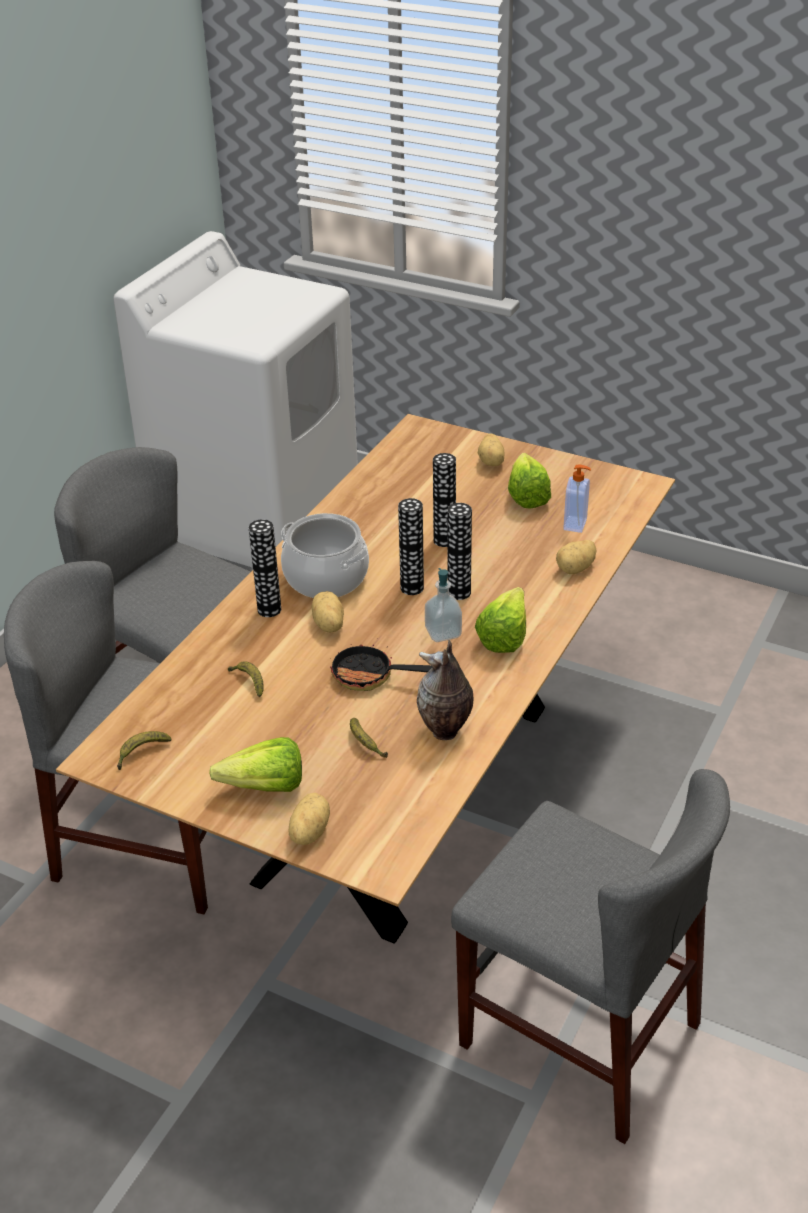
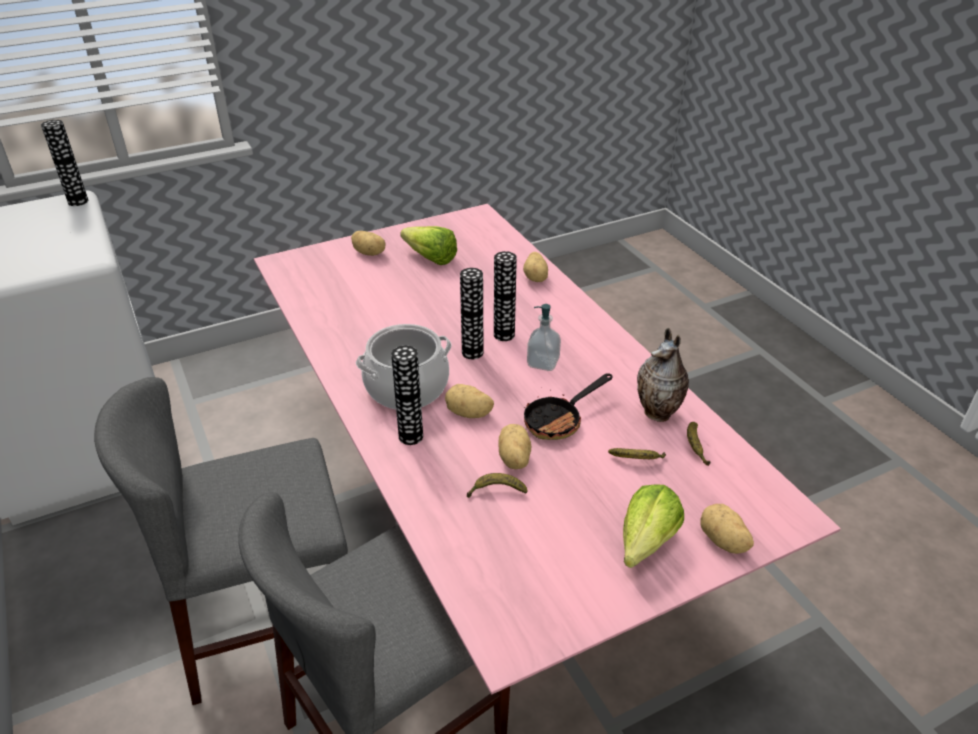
camera: 55 degrees left, 0 degrees up
brown dining table [56,414,675,943] -> pink dining table [254,204,841,695]
banana [117,731,172,770] -> banana moved to [687,422,710,466]
vase [433,453,456,547] -> vase moved to [41,120,88,206]
grey chair [451,769,730,1144] -> none
lettuce [475,587,526,653] -> none
soap dispenser [563,465,591,533] -> none
none -> potato [499,424,531,469]

